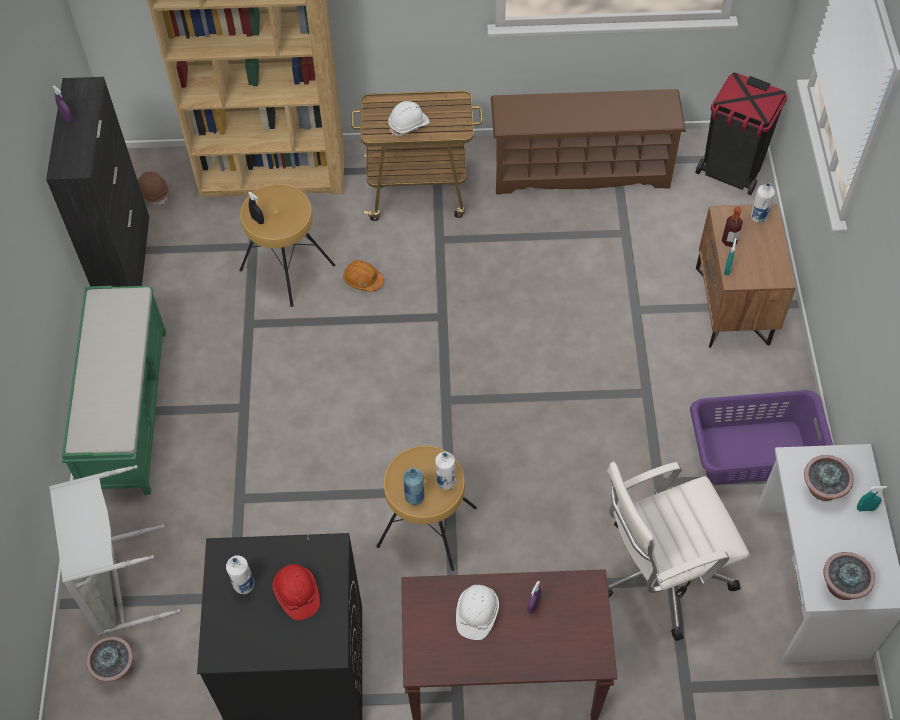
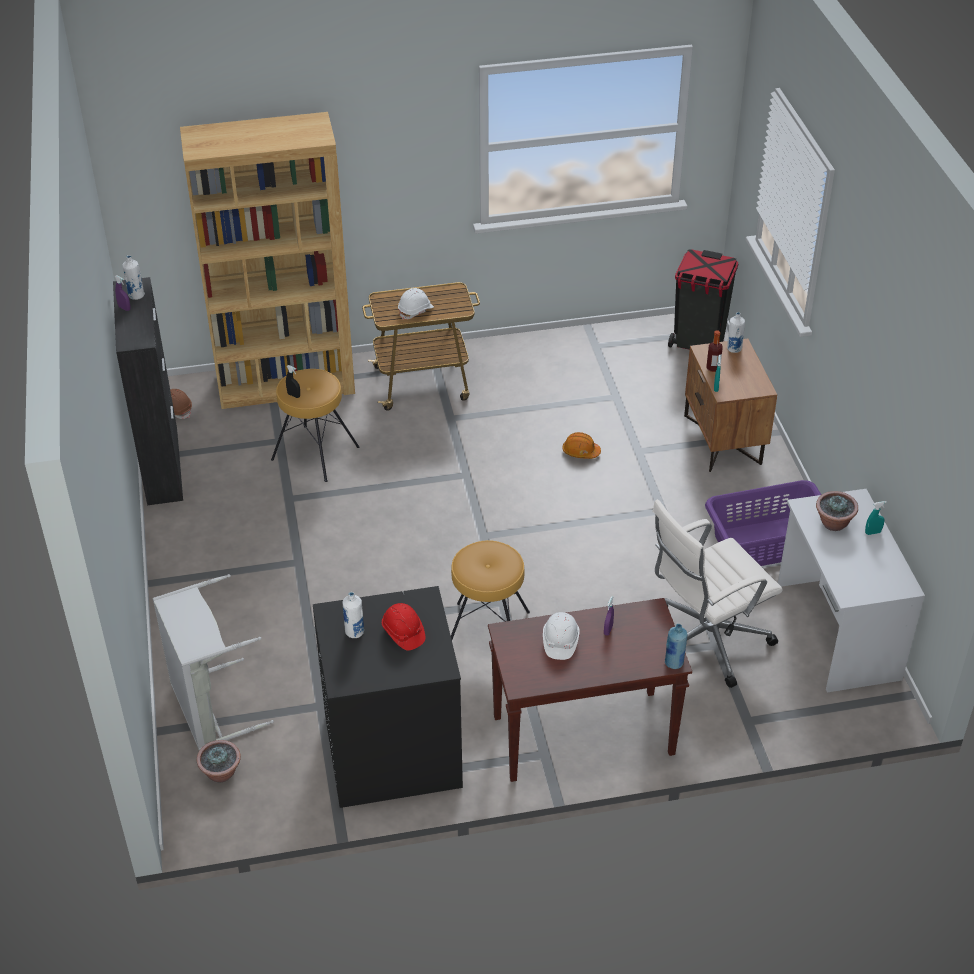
camera: 10 degrees left, 15 degrees down
green bench [62,286,166,495] -> none
orange hard hat [343,260,384,292] -> orange hard hat moved to [562,432,601,459]
blue bottle [403,468,424,505] -> blue bottle moved to [665,624,687,669]
white bottle [435,452,456,490] -> white bottle moved to [122,255,145,300]
brown shoe rack [491,89,686,195] -> none
potted plant [824,552,875,600] -> none

